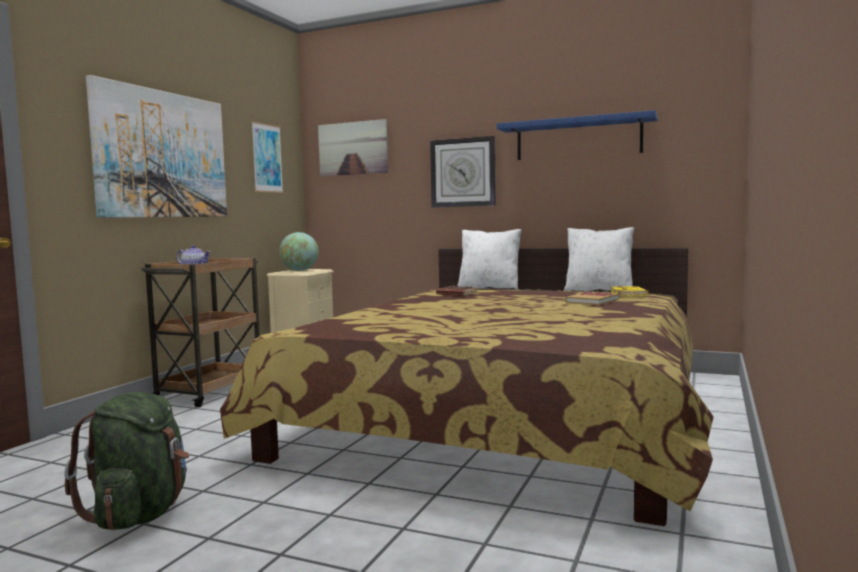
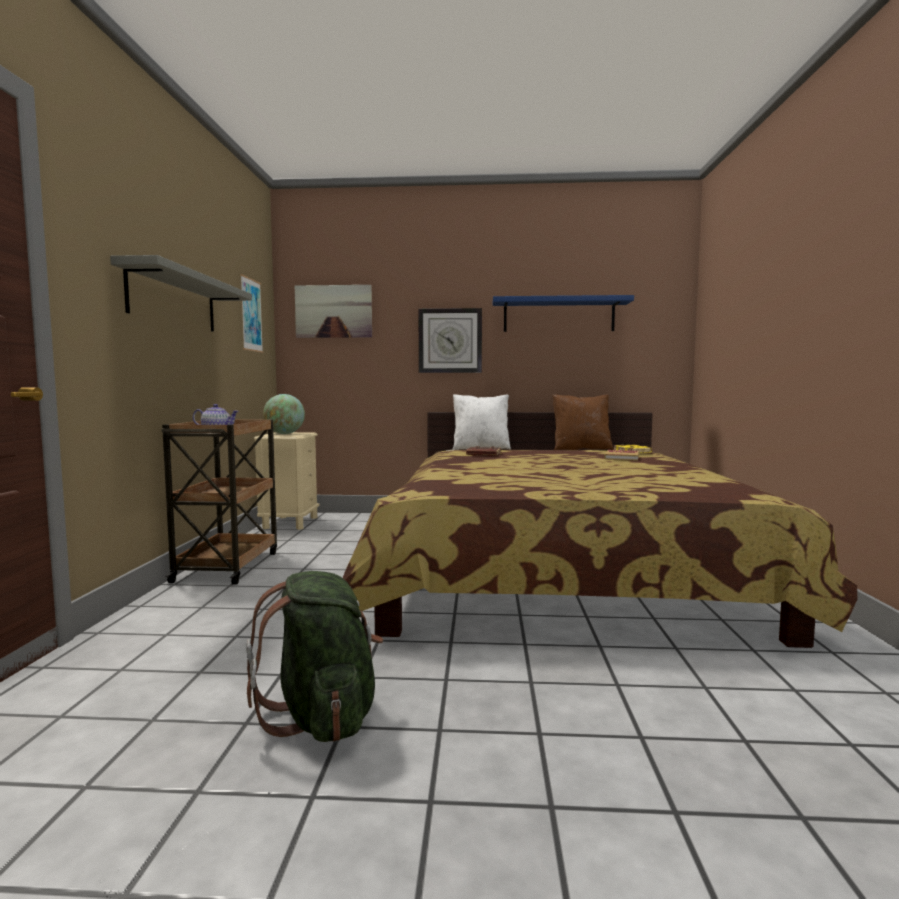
camera: 20 degrees left, 0 degrees up
picture [86,75,227,218] -> grey shelf [110,255,252,332]
white pillow [564,227,634,291] -> brown pillow [552,394,614,450]

